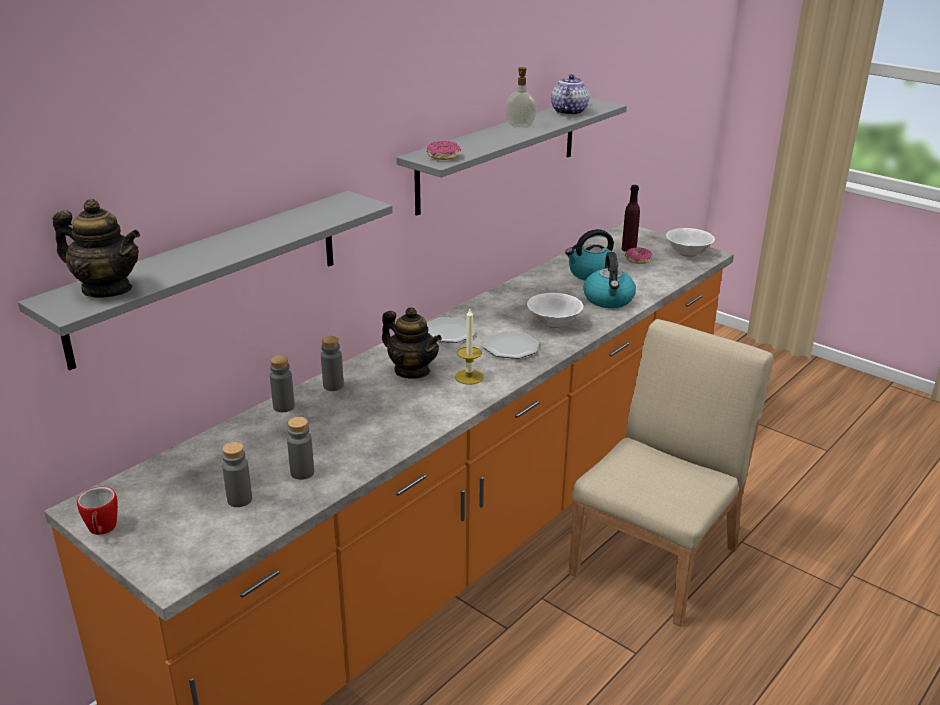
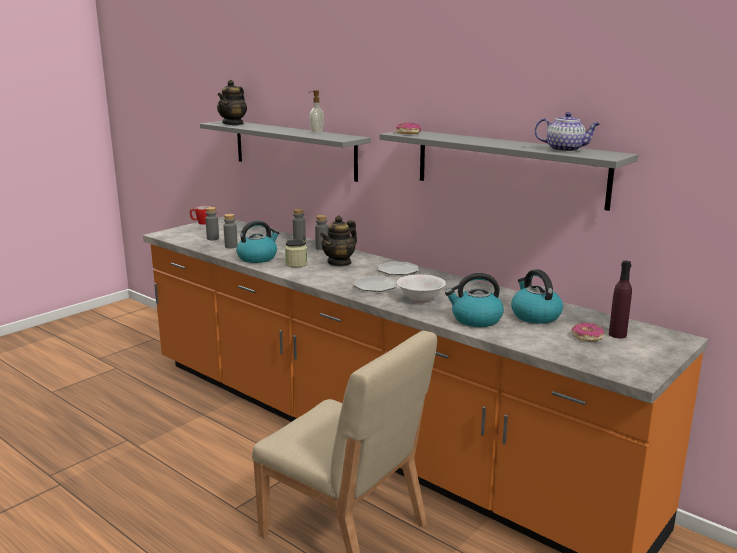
camera: 90 degrees right, 10 degrees down
candle [455,309,484,385] -> none
soap dispenser [506,67,537,127] -> soap dispenser moved to [309,90,324,134]
white bowl [666,228,715,257] -> none
none -> kettle [236,221,280,263]
none -> jar [285,239,308,267]

